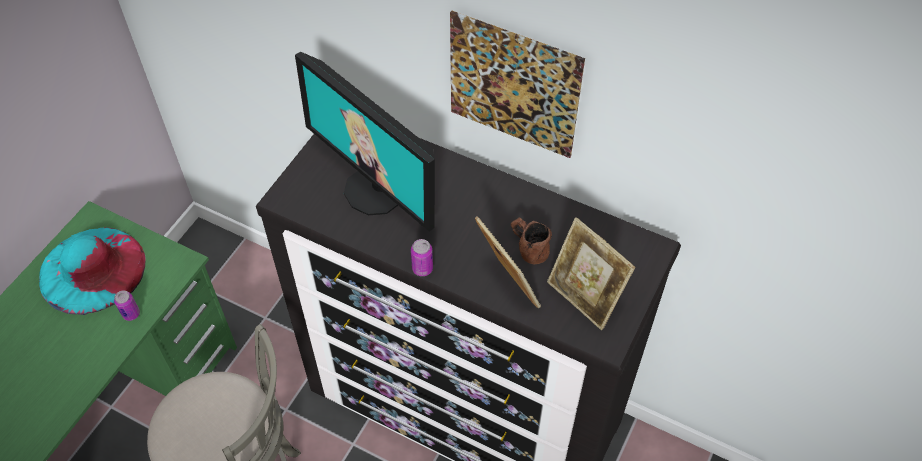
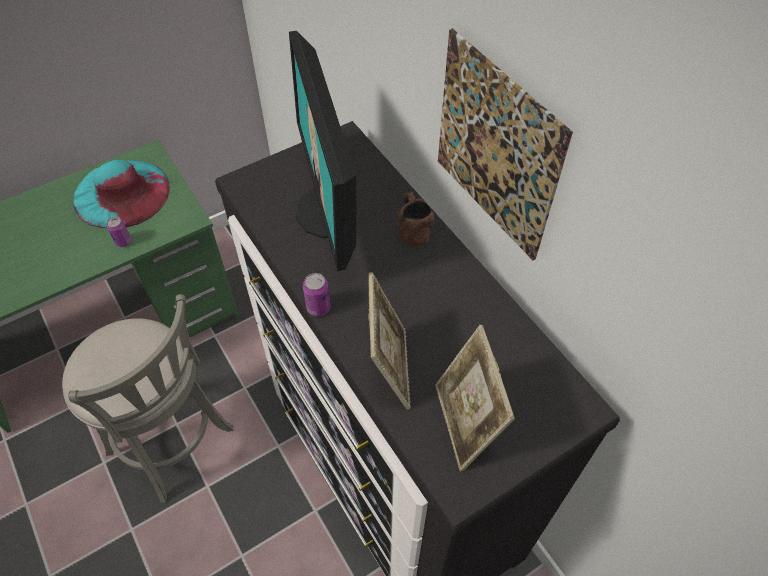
camera: 30 degrees right, 0 degrees up
brown mug [511,217,552,264] -> brown mug moved to [397,191,435,247]

